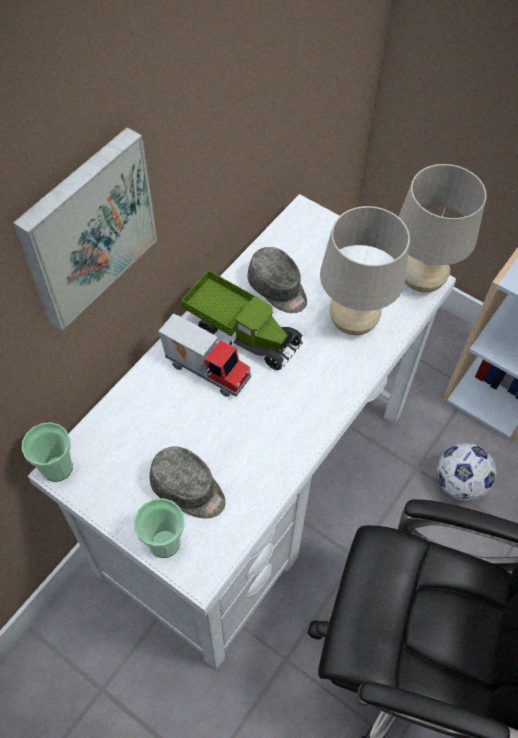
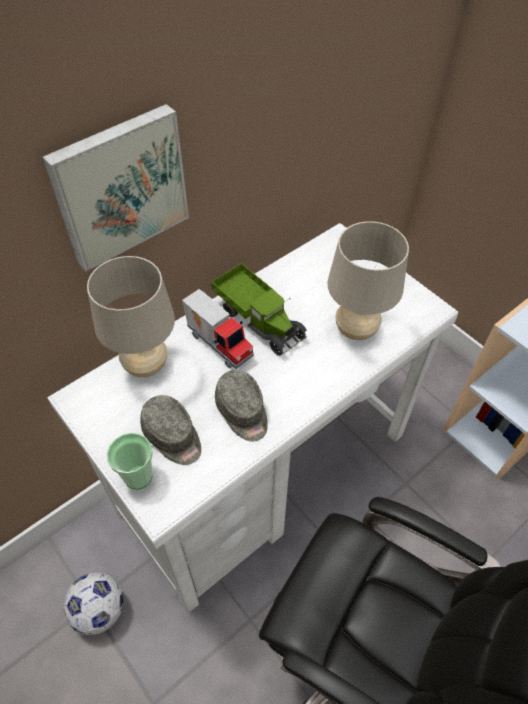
camera: 15 degrees right, 5 degrees down
cup [22,422,73,482] -> none
grey cap [247,247,307,313] -> grey cap moved to [215,370,268,441]
beige table lamp [398,164,487,293] -> beige table lamp moved to [87,256,175,377]
football [437,443,496,501] -> football moved to [63,573,124,635]

